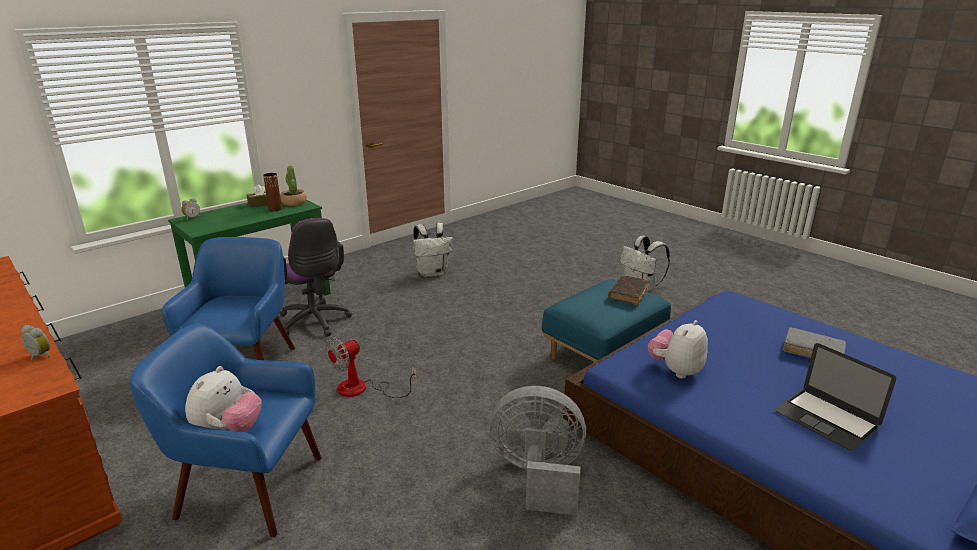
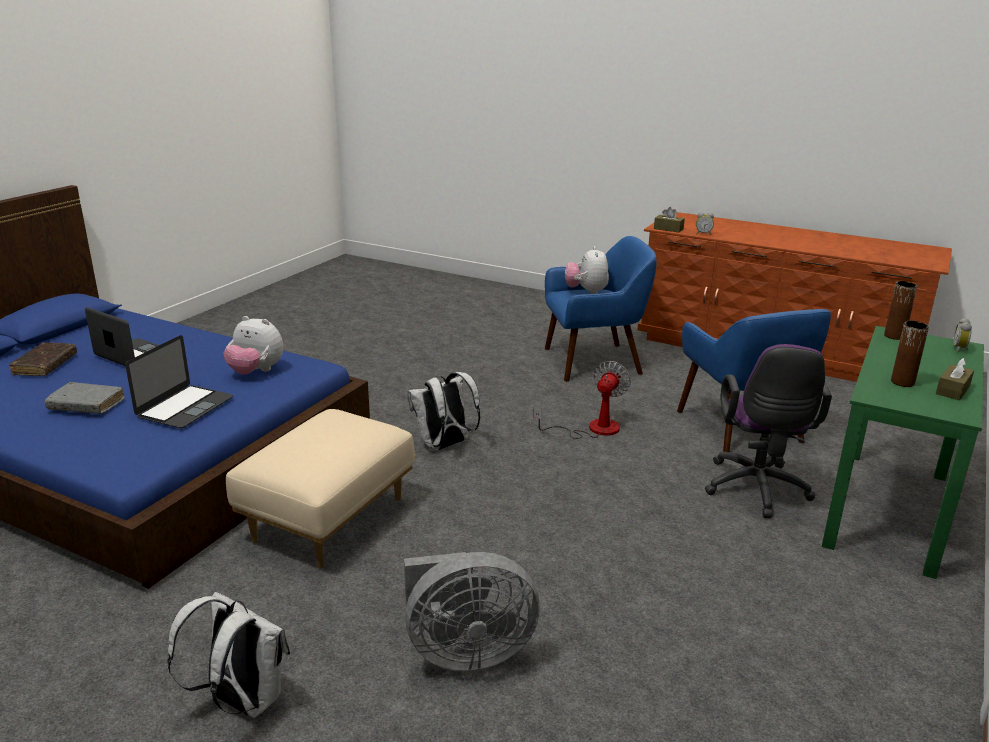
camera: 160 degrees right, 0 degrees up
purple office chair [279,218,352,337] -> purple office chair turned 120 degrees counterclockwise [705,344,832,518]
potted plant [280,166,307,206] -> none
white backpack [413,223,453,277] -> white backpack moved to [407,372,480,451]
grey fan [490,386,586,515] -> grey fan moved to [404,552,540,671]
blue ottoman [542,279,671,362] -> beige ottoman [226,409,415,569]
brown book [609,276,649,305] -> brown book moved to [9,343,77,376]
plush toy [648,320,708,379] -> plush toy turned 90 degrees clockwise [224,316,283,375]
none -> laptop [125,335,233,428]
none -> brown tissue box [654,207,685,233]
none -> brown vase [884,281,917,340]

